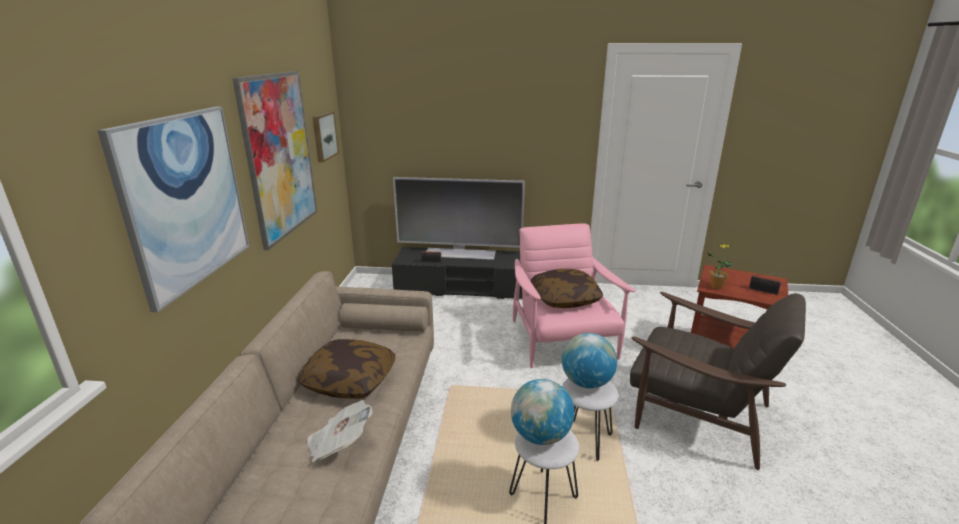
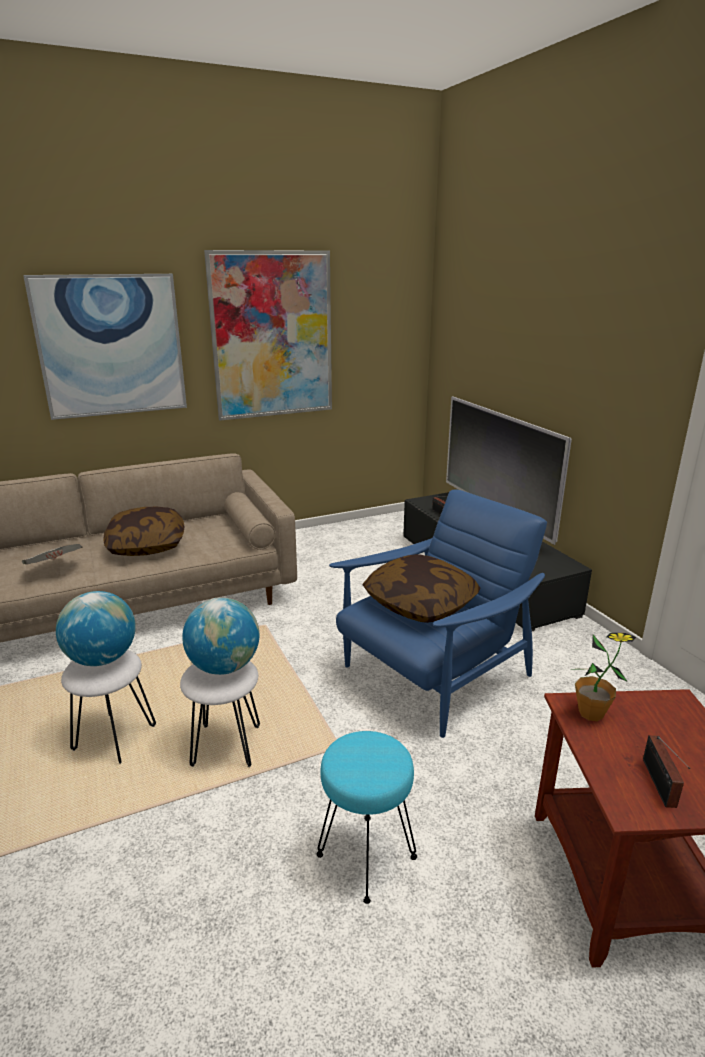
camera: 60 degrees right, 0 degrees up
picture [313,112,339,162] -> none
pink armchair [513,223,636,368] -> blue armchair [329,489,547,738]
brown armchair [630,292,806,470] -> turquoise stool [316,731,417,904]

